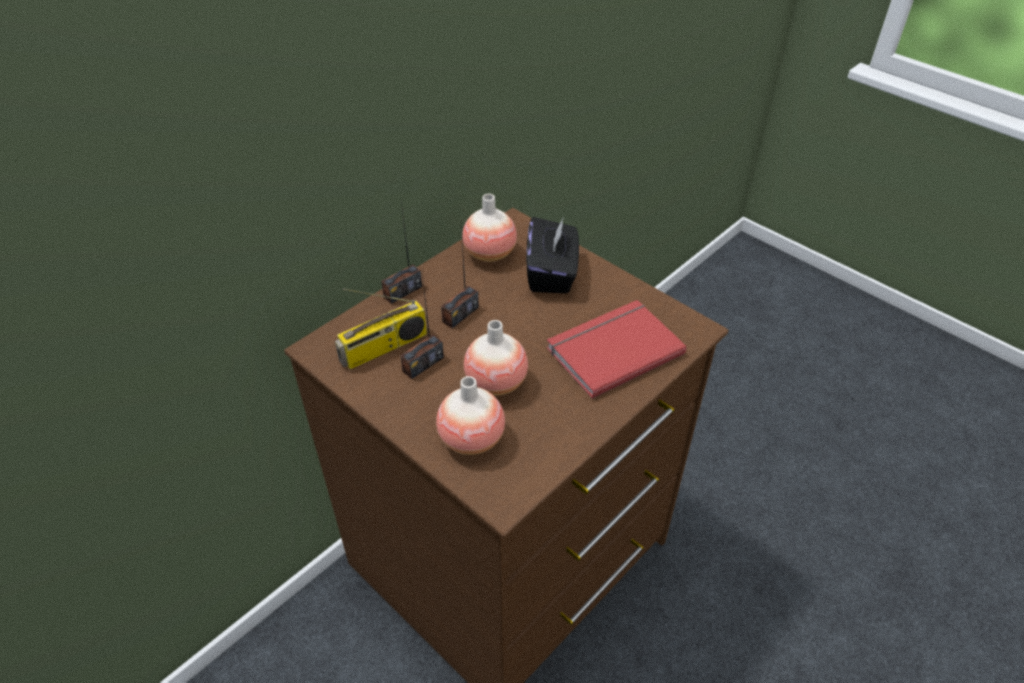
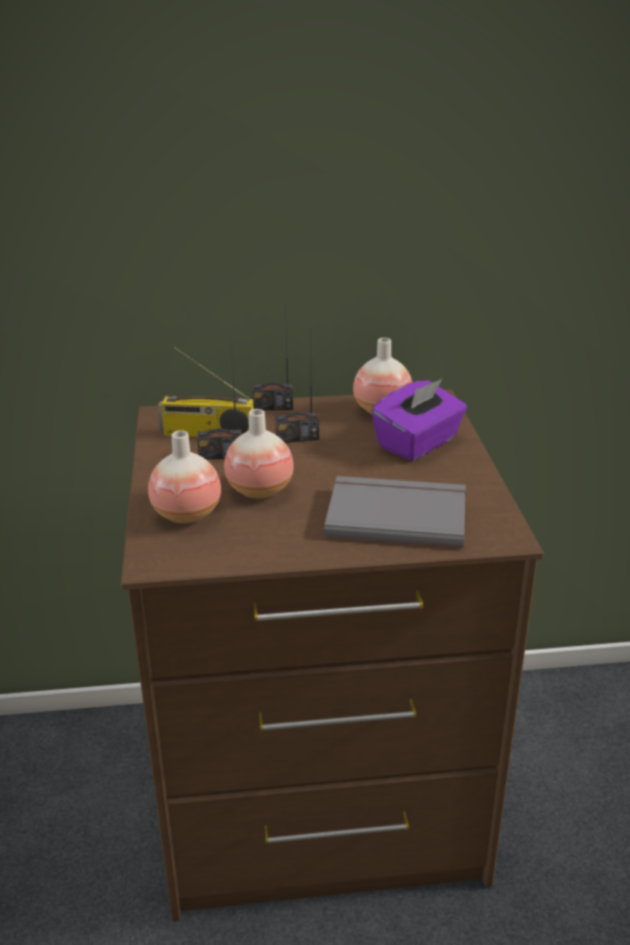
camera: 40 degrees right, 15 degrees down
black tissue box [526,217,579,293] -> purple tissue box [371,378,467,461]
red book [547,300,686,399] -> grey book [324,476,466,548]

